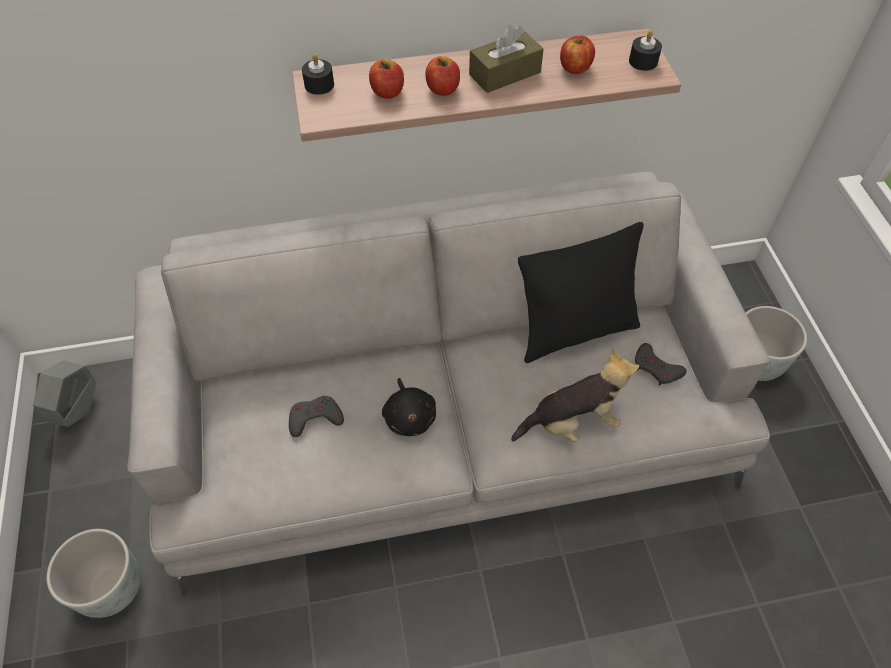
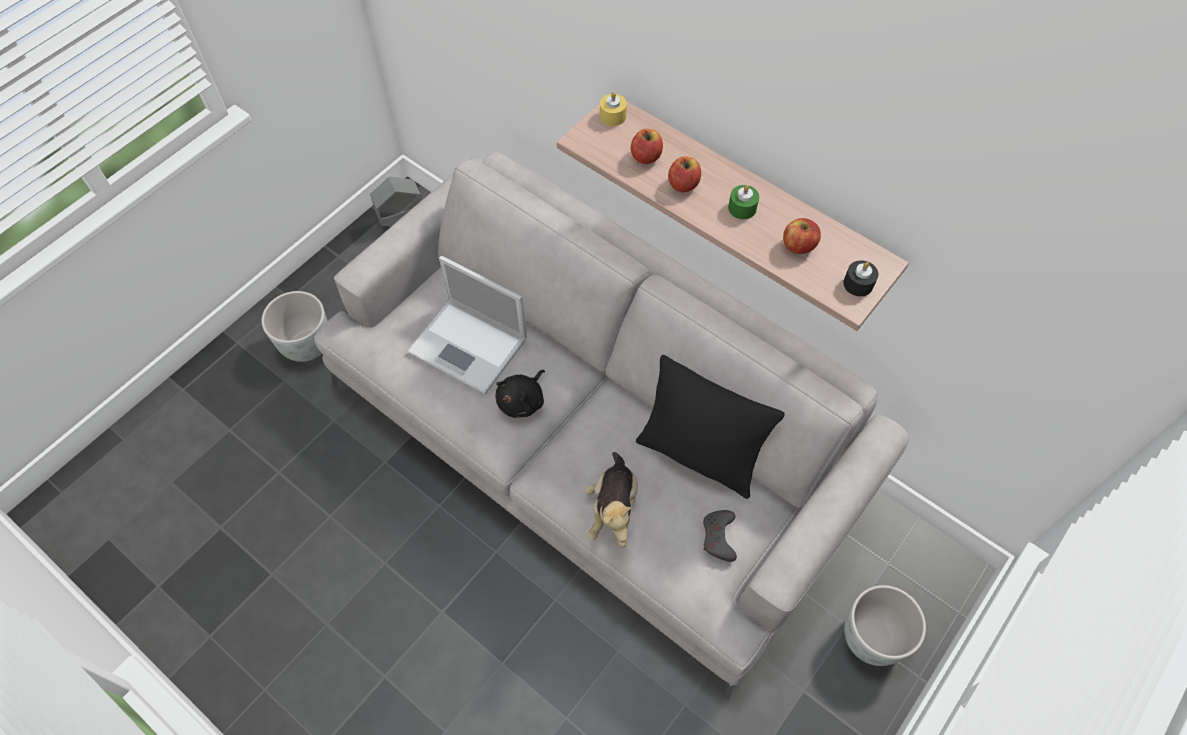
camera: 50 degrees right, 5 degrees up
grey game controller [289,396,344,437] -> laptop [407,256,527,394]
black candle [302,54,334,95] -> yellow candle [600,92,627,126]
brown tissue box [469,25,544,93] -> green candle [728,185,759,219]
plush toy [511,349,639,442] -> plush toy turned 60 degrees clockwise [585,452,638,548]

